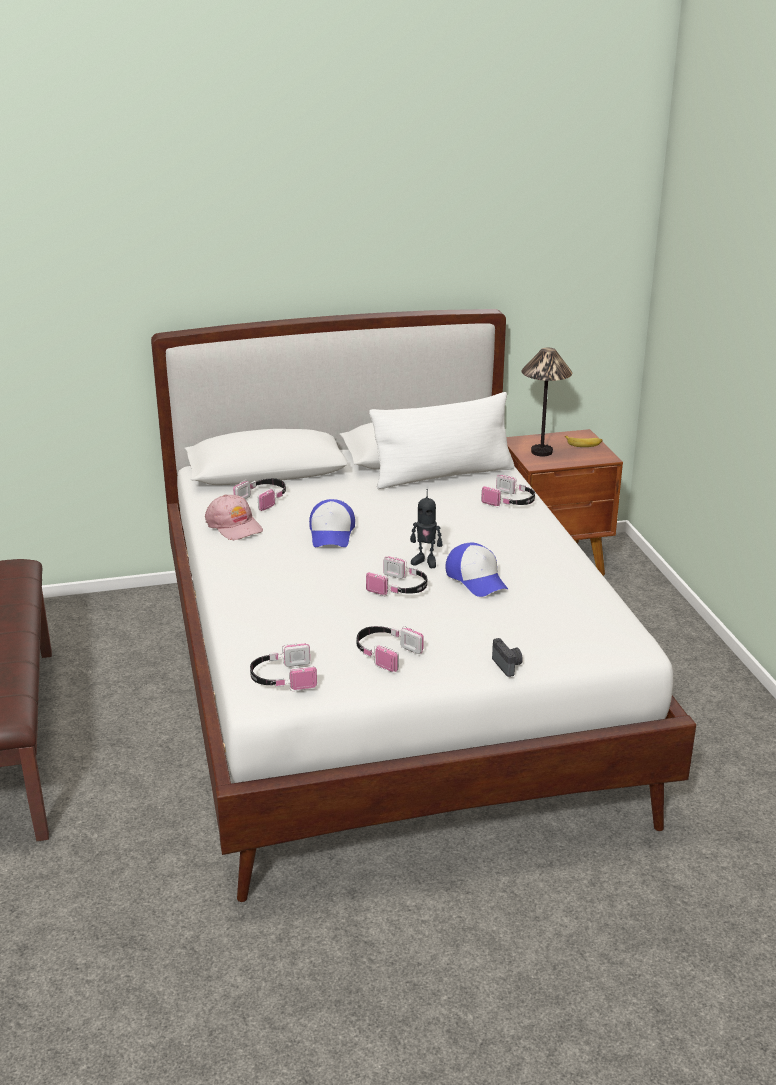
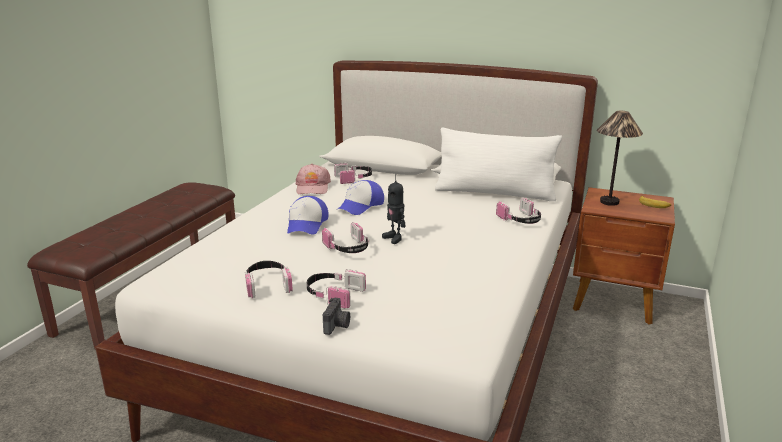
camera: 35 degrees right, 5 degrees down
headphones [250,643,317,691] -> headphones moved to [307,269,366,308]
cap [446,543,508,597] -> cap moved to [287,196,328,235]

